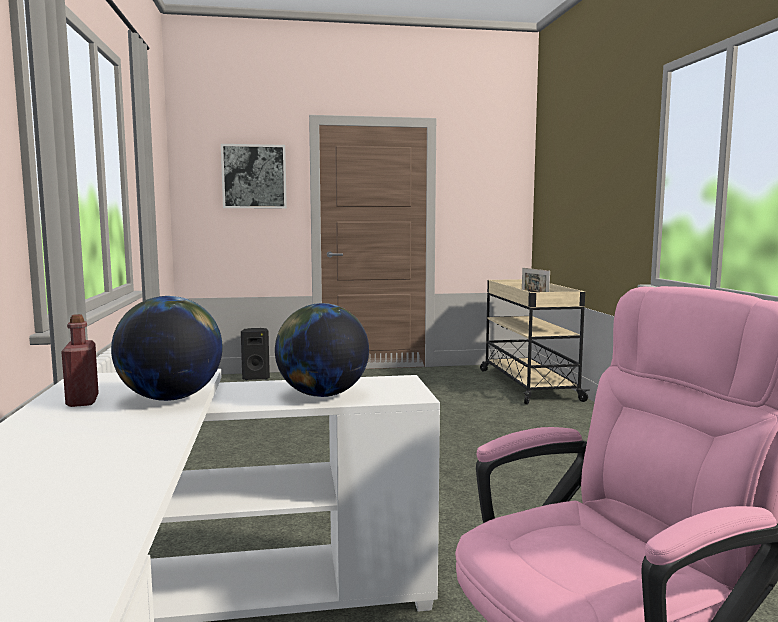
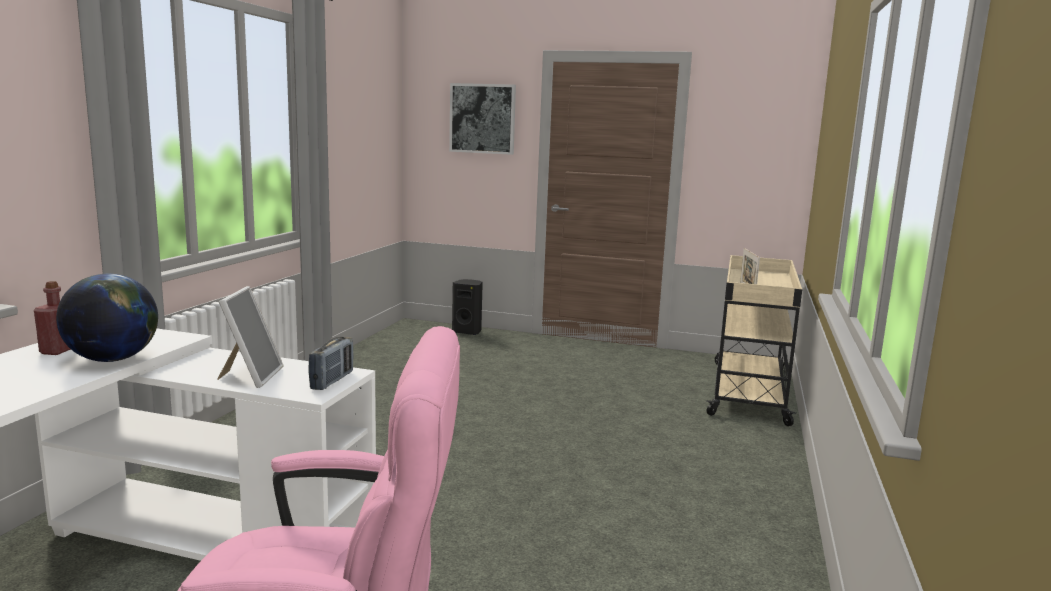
camera: 25 degrees right, 5 degrees up
globe [275,303,369,397] -> picture frame [217,286,283,388]
none -> radio [309,337,354,390]

